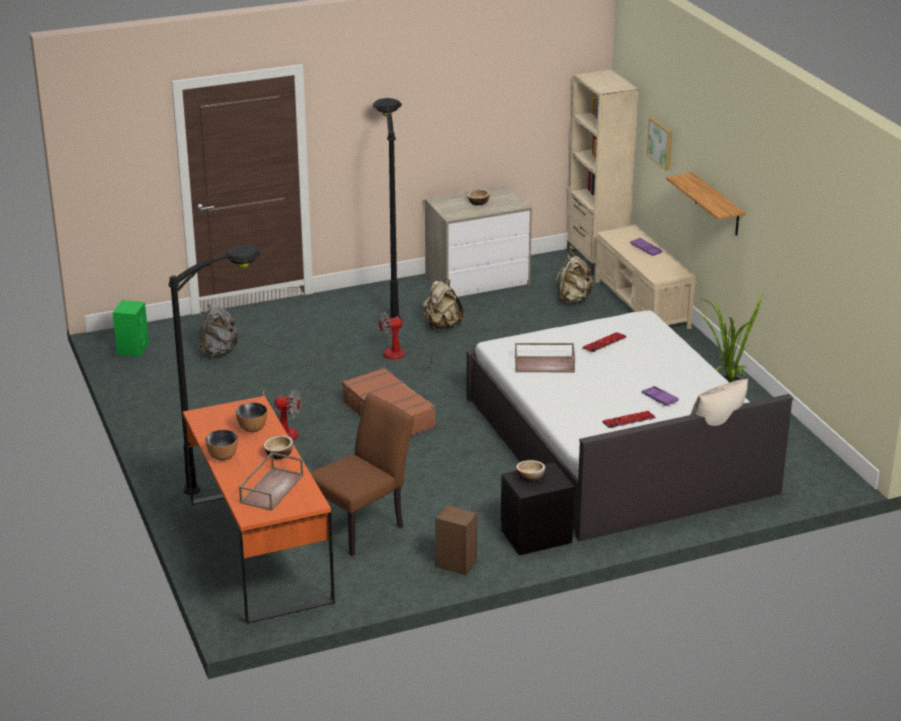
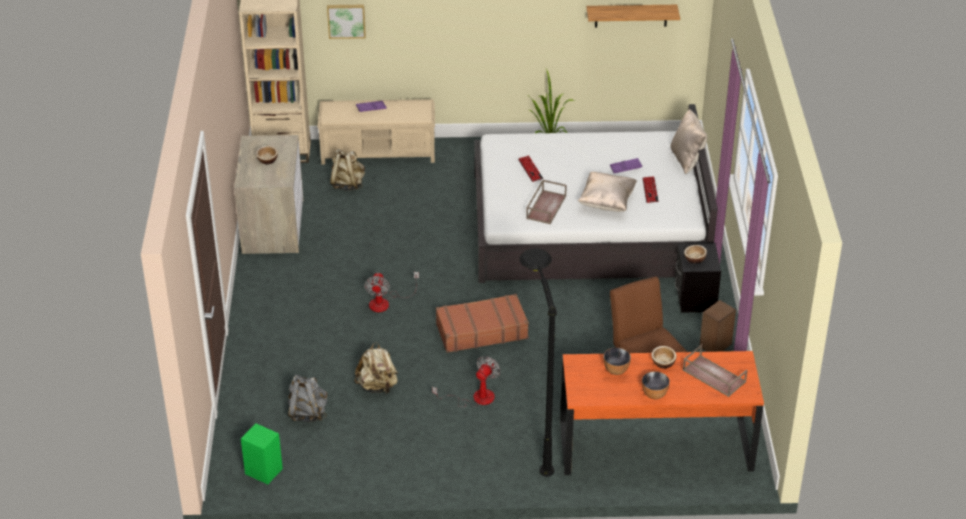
camera: 70 degrees left, 10 degrees up
black floor lamp [372,98,402,319] -> none
beige backpack [423,279,464,330] -> beige backpack moved to [354,342,398,393]
shelf [666,172,745,236] -> shelf moved to [586,5,680,28]
none -> beige pillow [578,172,637,212]

